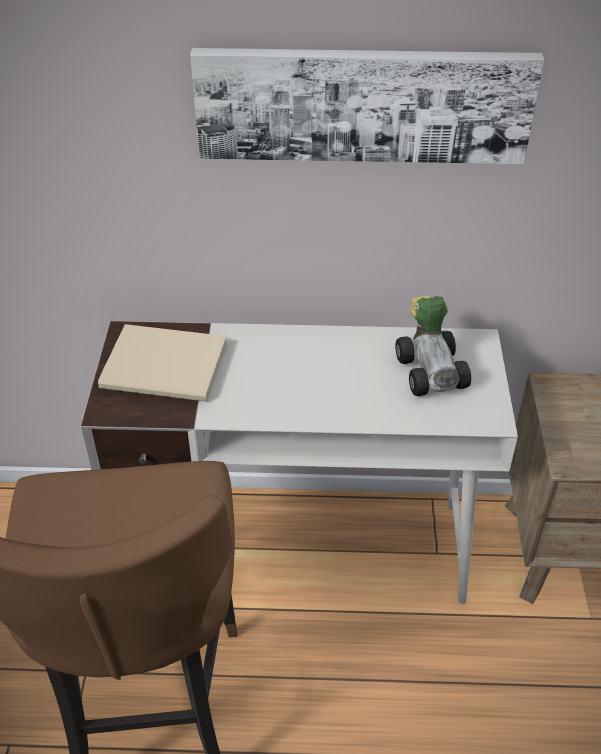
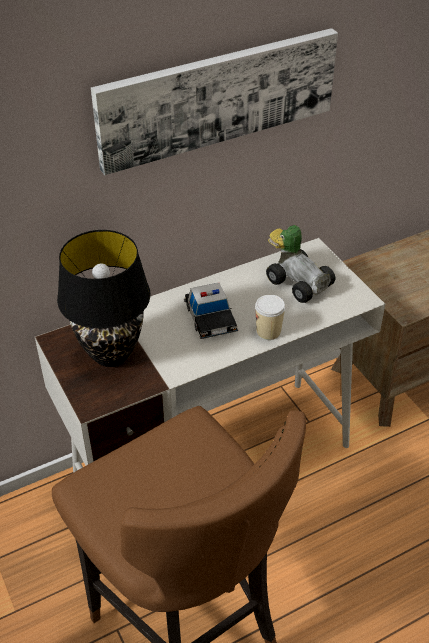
camera: 30 degrees left, 0 degrees up
beige book [98,324,227,402] -> black table lamp [57,230,151,367]
none -> toy car [184,283,238,339]
none -> cup [255,295,286,340]

